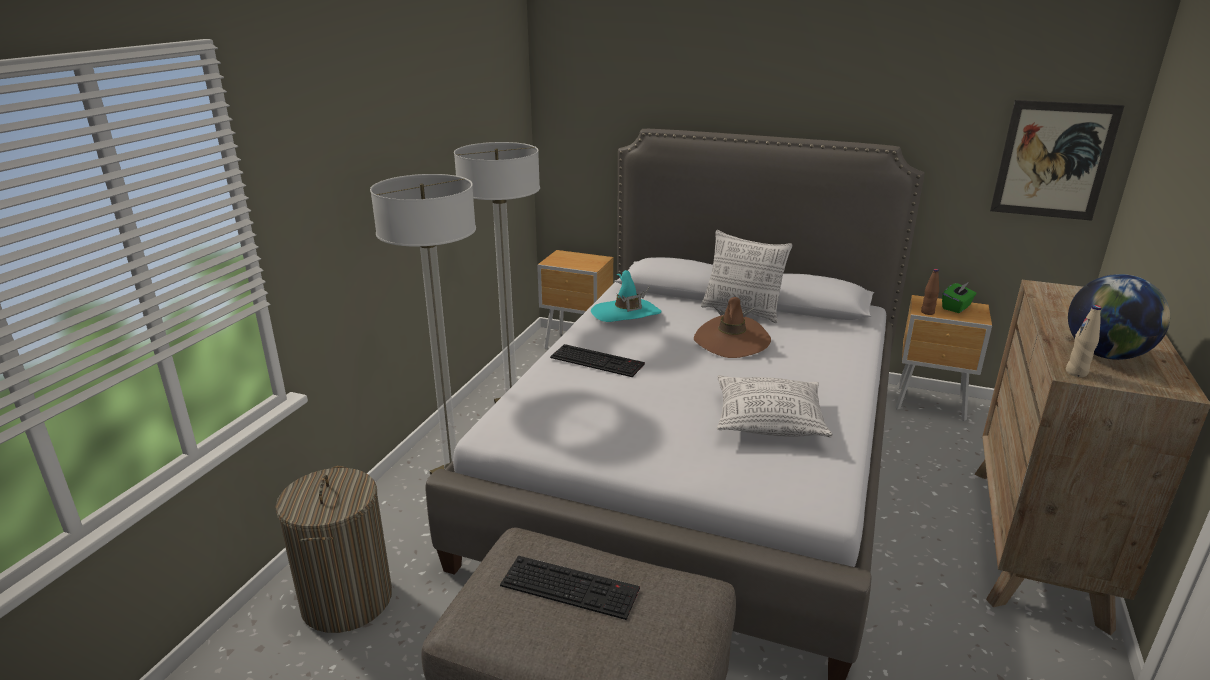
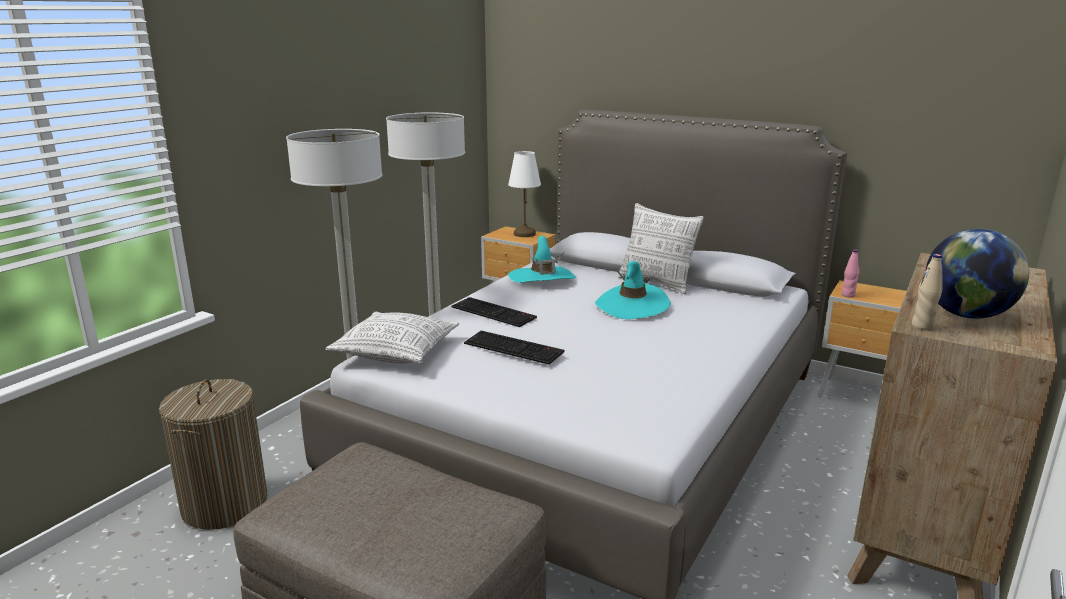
camera: 10 degrees right, 5 degrees down
keyboard [500,556,640,620] -> keyboard moved to [464,331,565,365]
brown hat [694,297,771,358] -> turquoise hat [595,261,671,319]
pillow [717,375,833,437] -> pillow moved to [325,312,459,364]
brown bottle [921,269,939,315] -> pink bottle [842,250,859,298]
green tissue box [942,282,976,313] -> none
picture [990,100,1125,221] -> none
none -> white table lamp [508,151,541,237]

